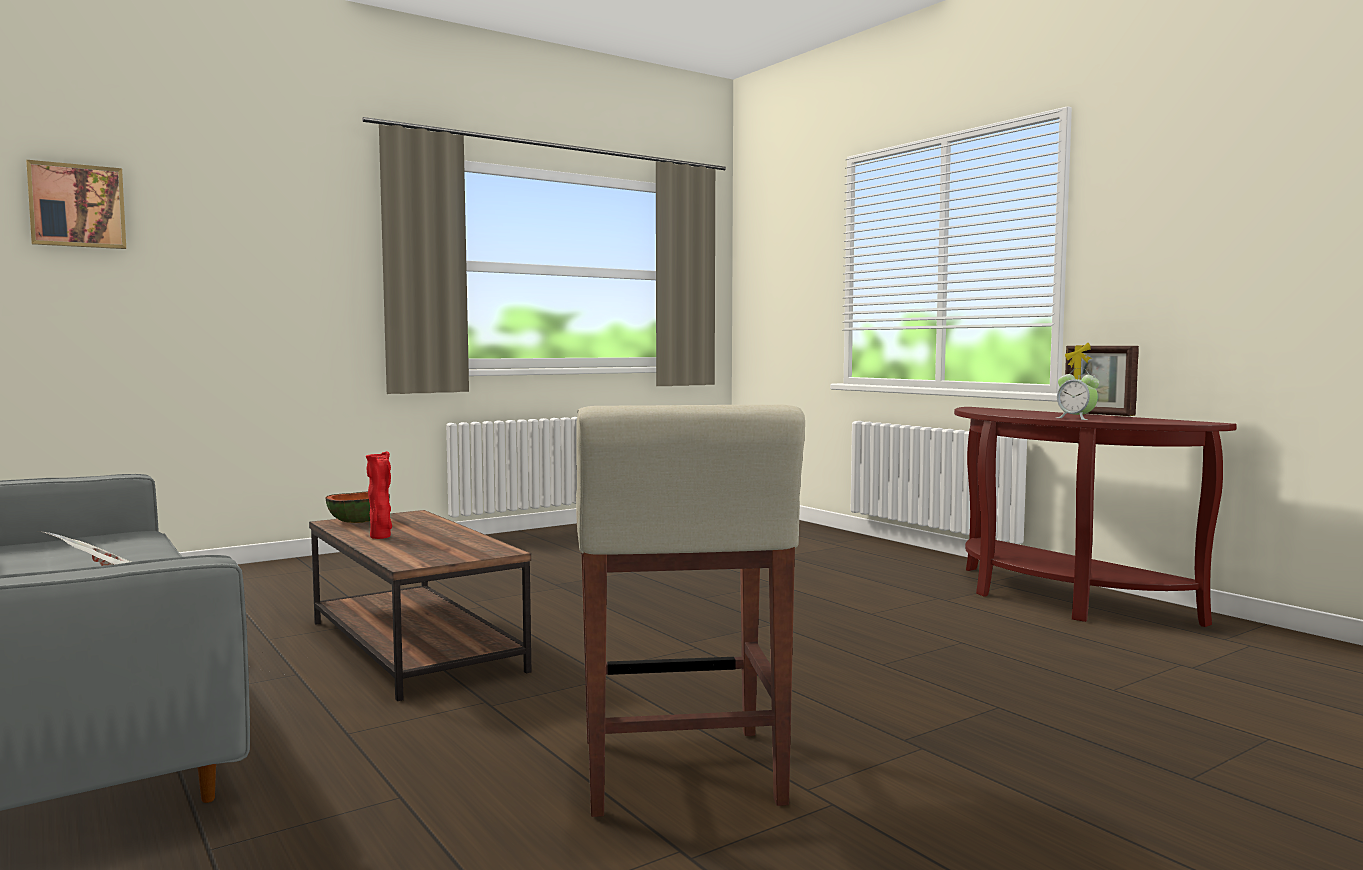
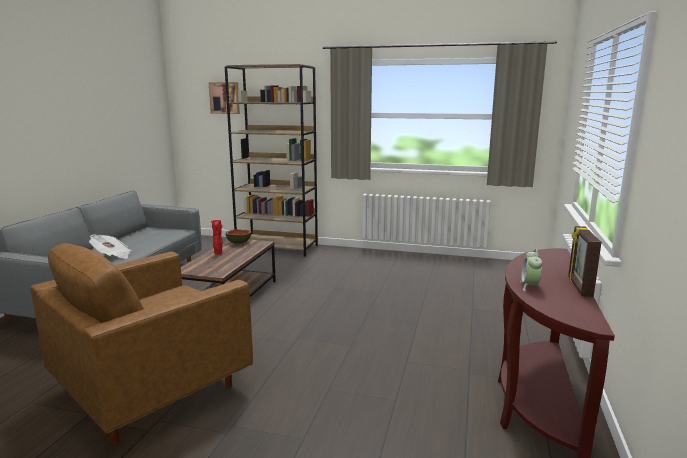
camera: 50 degrees right, 10 degrees up
beige stool [576,404,805,817] -> brown armchair [30,243,253,444]
none -> brown bookcase [225,64,318,257]

